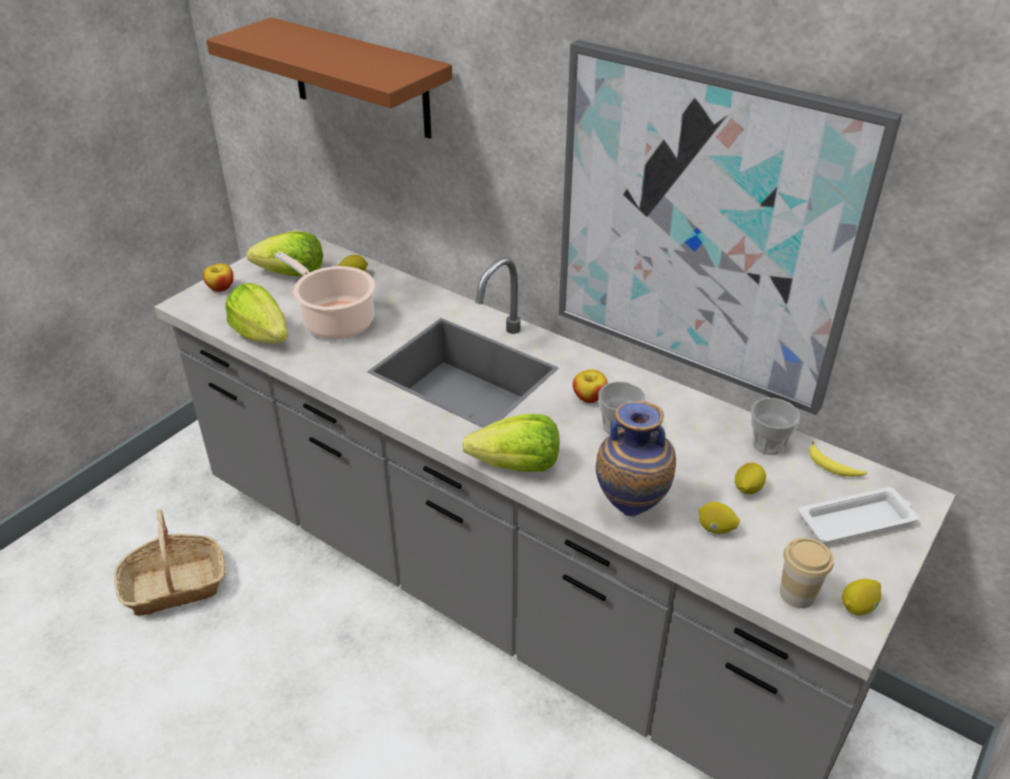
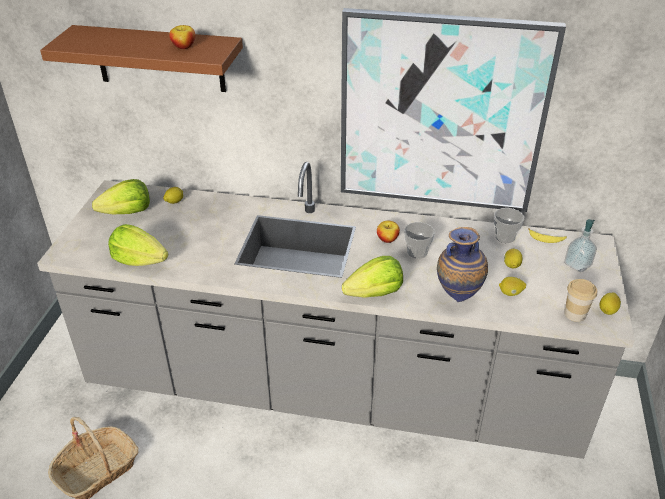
camera: 25 degrees left, 0 degrees up
apple [203,263,234,292] -> apple moved to [169,25,195,49]
cooking pot [274,251,375,339] -> none
white tray [798,487,919,543] -> soap dispenser [564,219,597,272]

